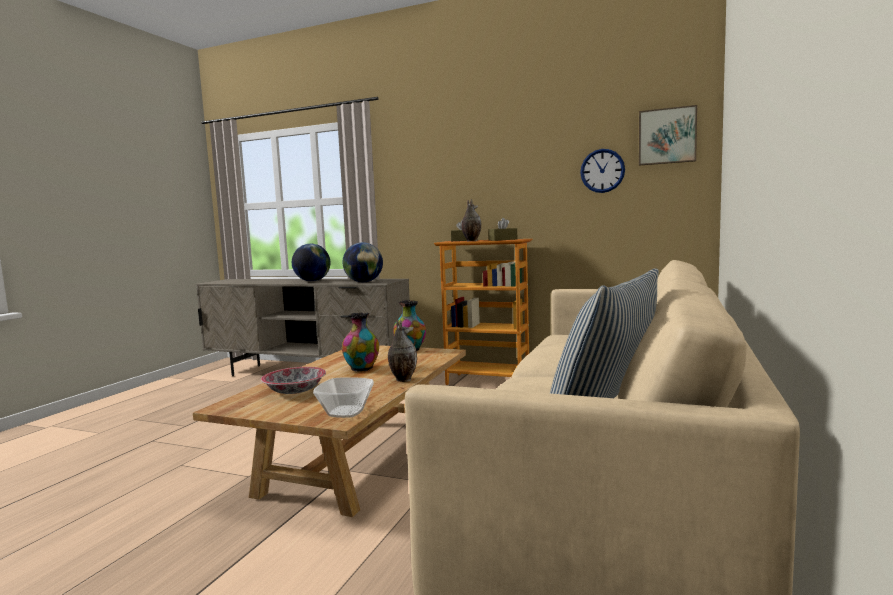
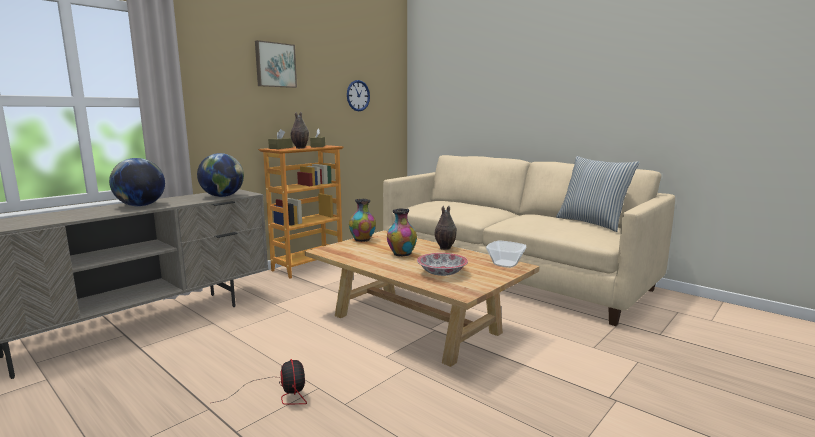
camera: 70 degrees left, 5 degrees up
picture [639,105,697,165] -> picture moved to [255,40,297,88]
none -> fan [212,359,307,404]

